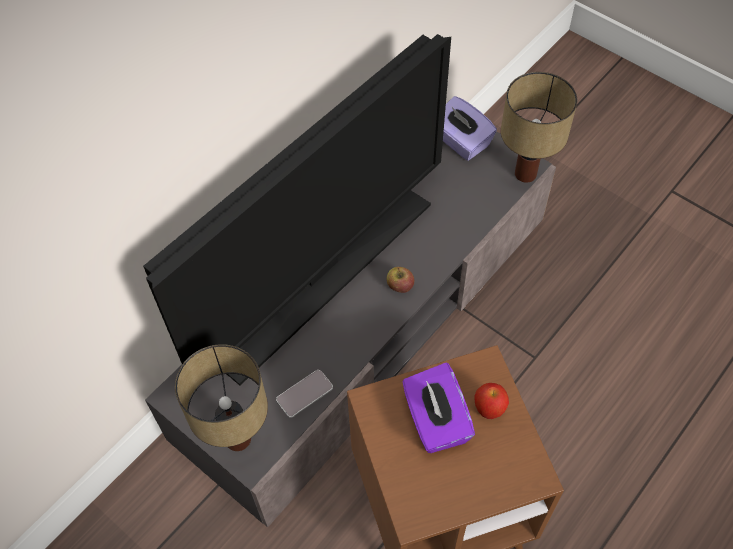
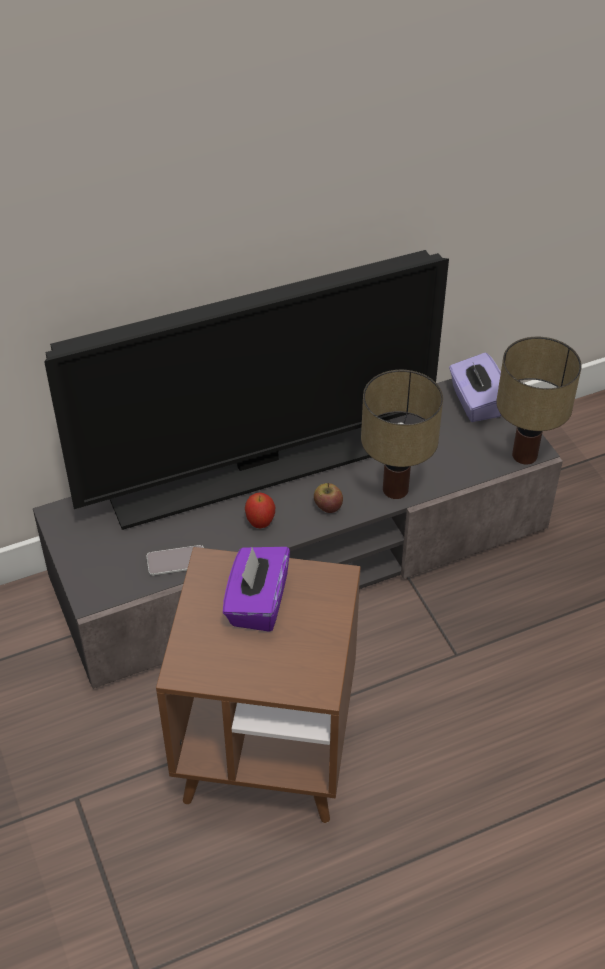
camera: 25 degrees right, 10 degrees down
table lamp [175,344,268,451] -> table lamp moved to [361,370,443,499]
apple [475,383,509,419] -> apple moved to [245,492,275,528]

